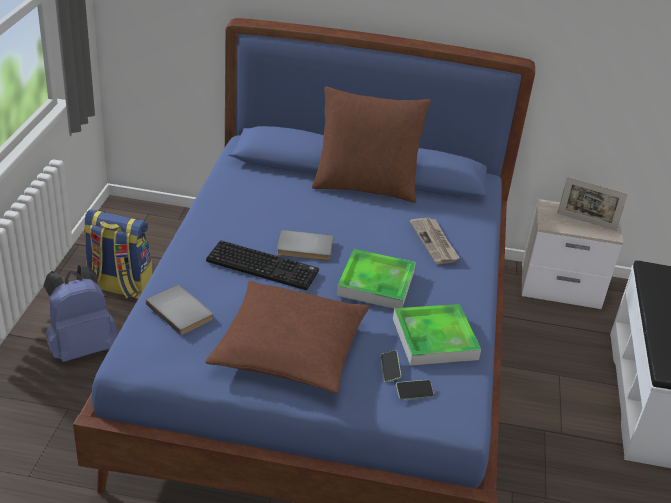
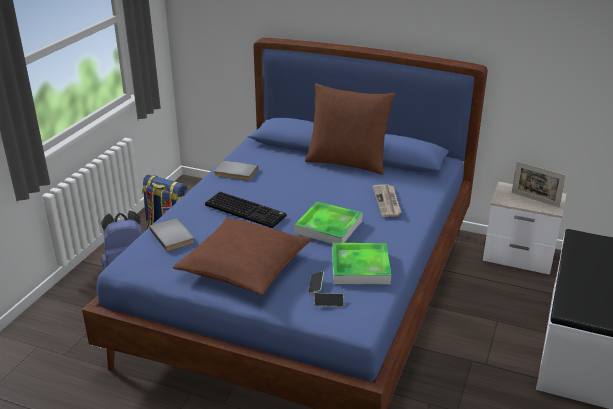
camera: 15 degrees right, 5 degrees down
grey book [277,230,334,261] -> grey book moved to [214,160,258,180]

